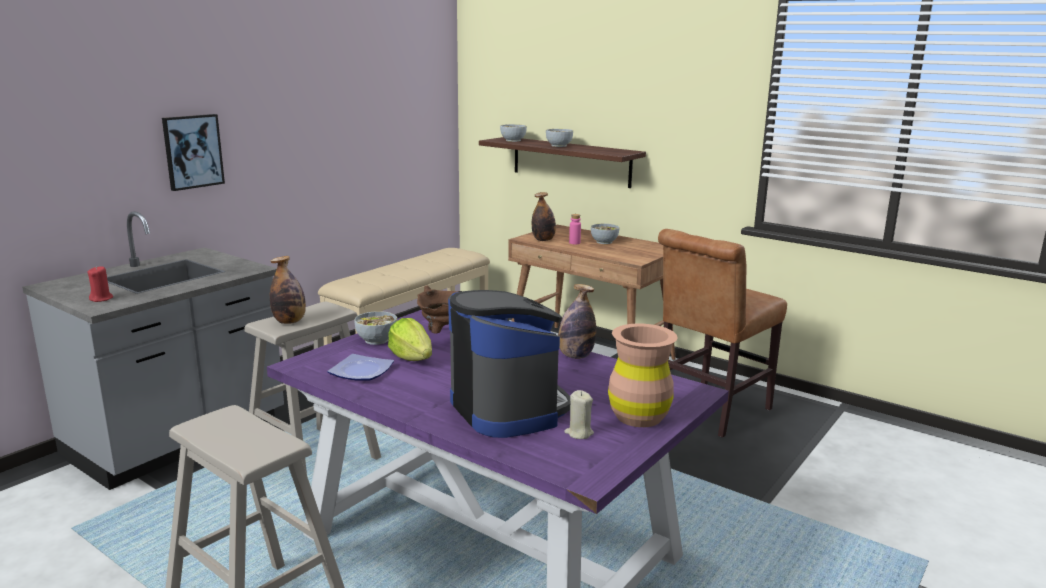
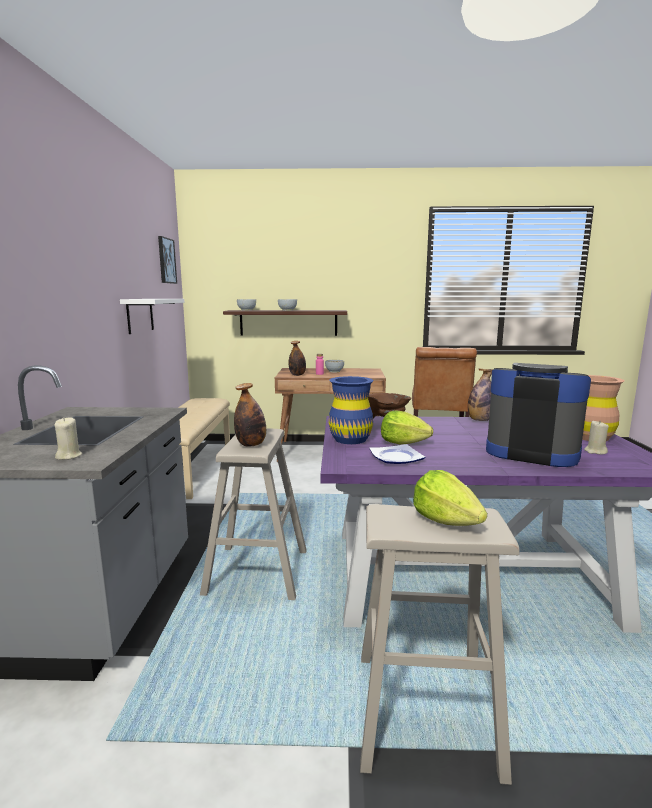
camera: 35 degrees left, 5 degrees down
red candle [87,266,113,302] -> beige candle [55,417,82,460]
picture [162,114,225,191] -> picture moved to [158,236,177,284]
bowl [354,311,397,345] -> blue vase [329,376,374,444]
none -> white shelf [120,299,185,334]
none -> lettuce [413,470,487,526]

